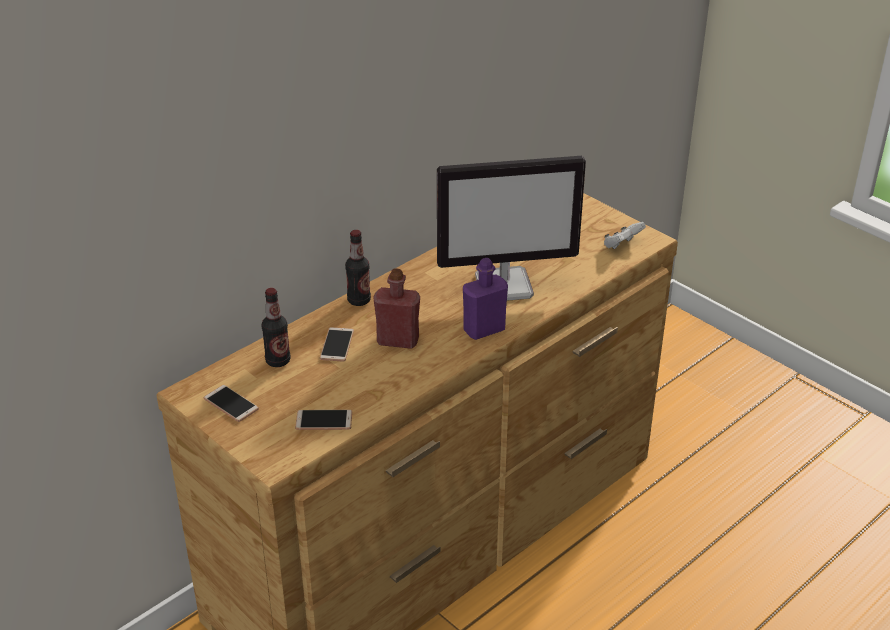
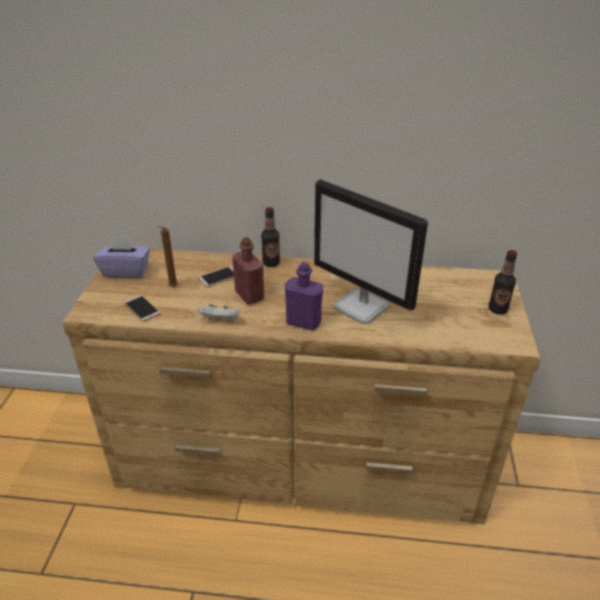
camera: 50 degrees right, 0 degrees up
phone [204,385,259,422] -> purple tissue box [94,237,150,278]
bottle [261,288,291,367] -> bottle moved to [488,250,517,314]
white game controller [604,222,646,249] -> white game controller moved to [199,304,239,321]
none -> brown candle [158,226,178,287]

